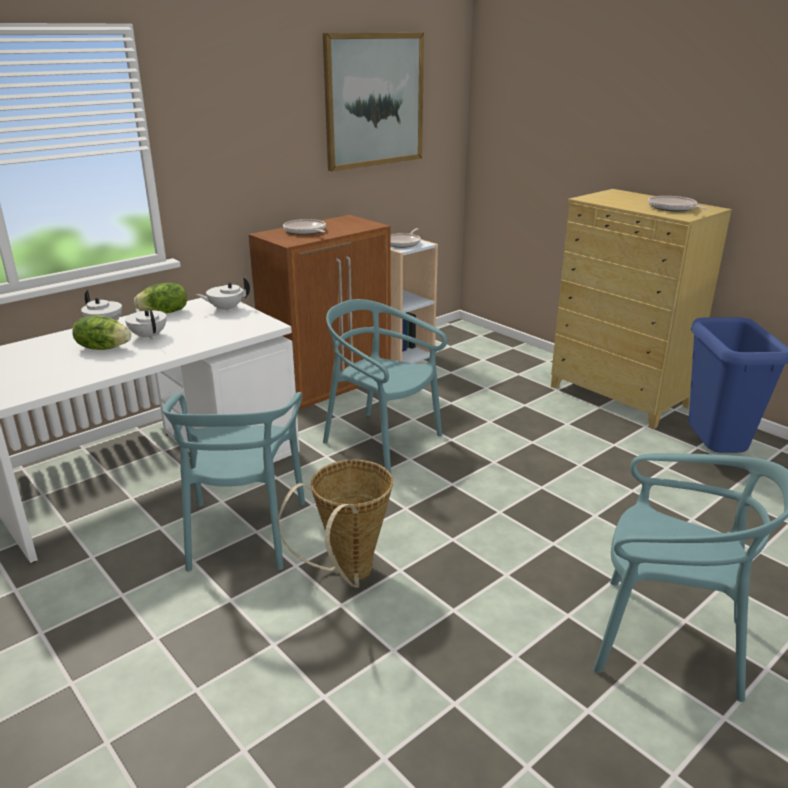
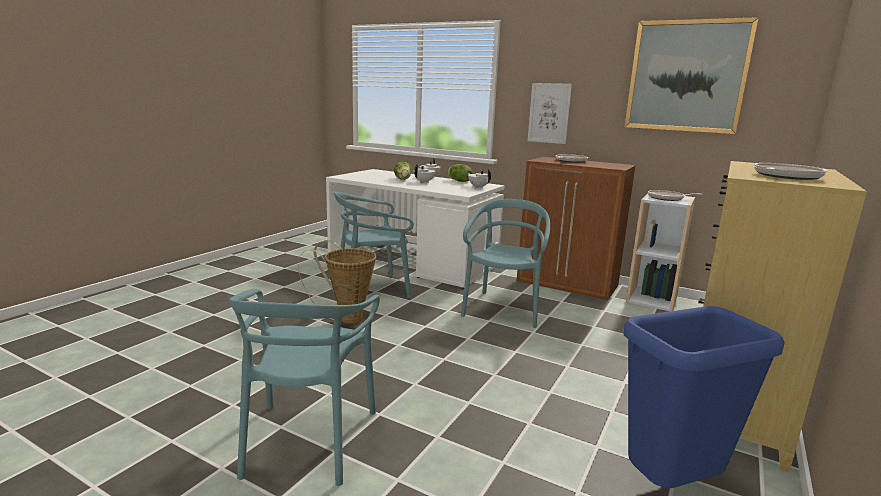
camera: 70 degrees right, 10 degrees down
none -> picture [528,83,572,144]

